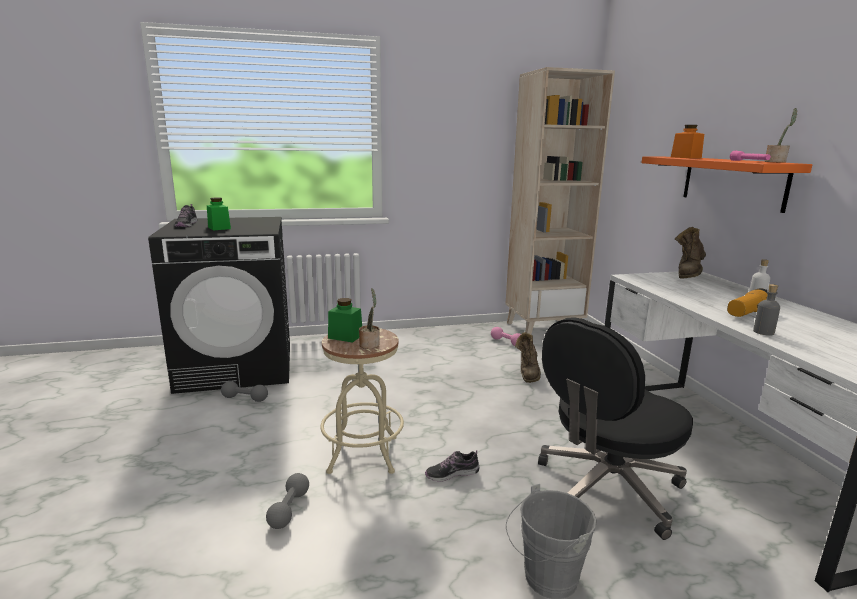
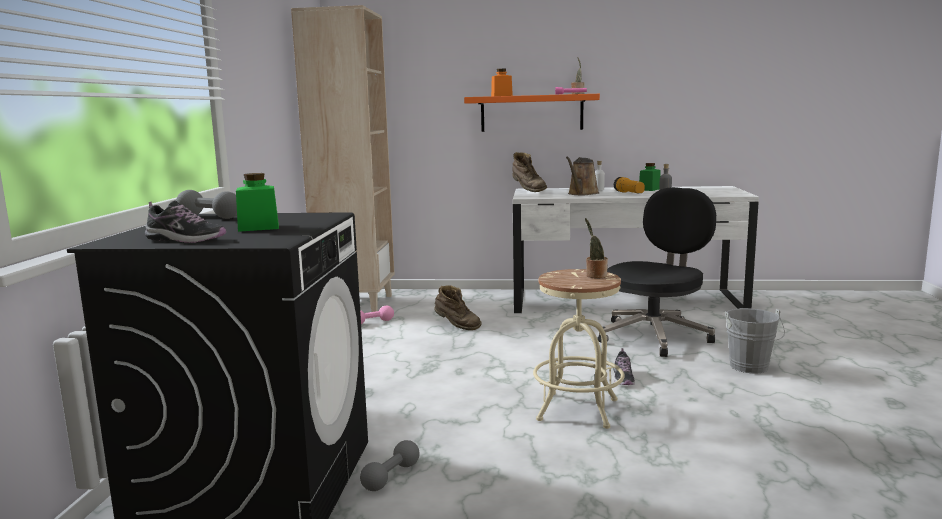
camera: 70 degrees left, 5 degrees down
grey dumbbell [266,473,309,529] -> grey dumbbell moved to [176,190,237,219]
green jar [328,298,362,343] -> green jar moved to [639,163,660,191]
black office chair [538,317,693,540] -> black office chair turned 120 degrees counterclockwise [597,187,716,357]
none -> brown watering can [566,157,599,195]

